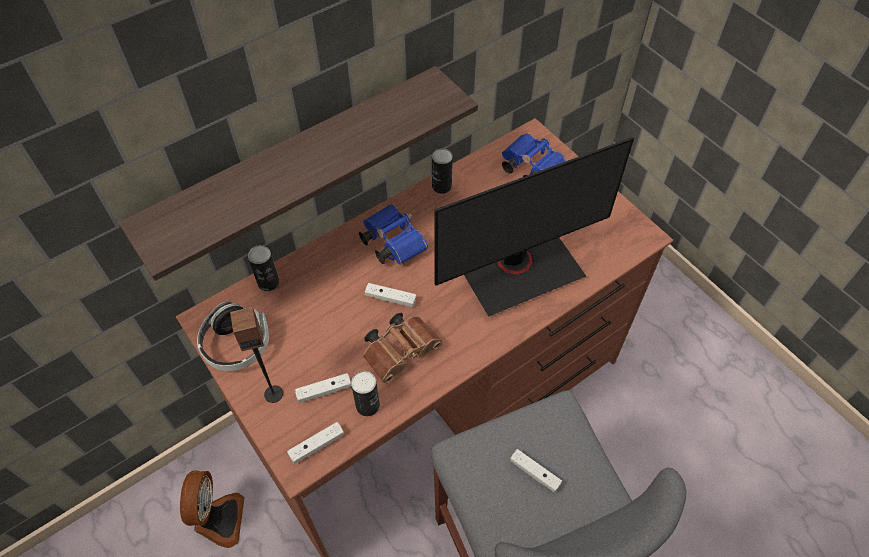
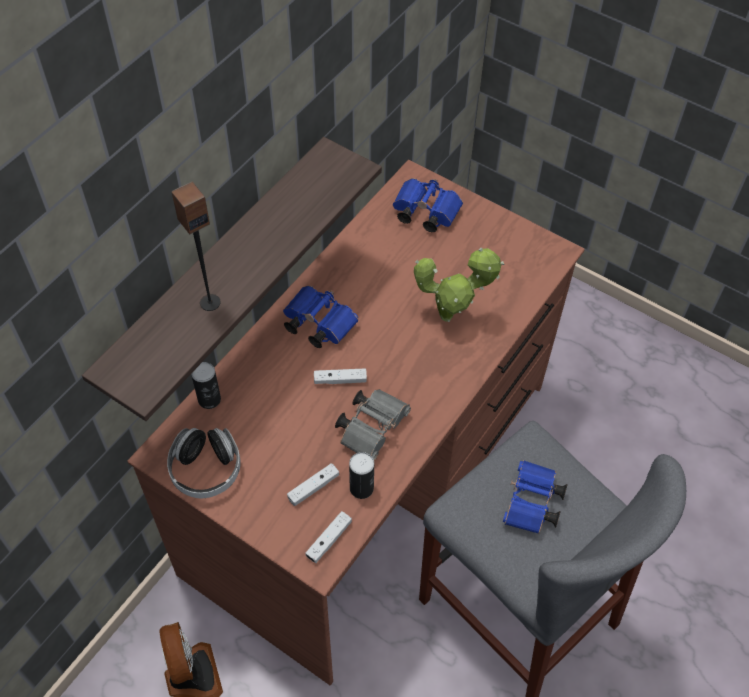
camera: 20 degrees left, 0 degrees up
speaker [230,307,283,403] -> speaker moved to [171,182,221,311]
brown binoculars [363,313,442,383] -> grey binoculars [335,389,411,461]
can [432,148,453,194] -> none
monitor [434,137,634,316] -> potted plant [414,248,504,322]
white game controller [510,449,562,493] -> blue binoculars [503,460,568,534]

